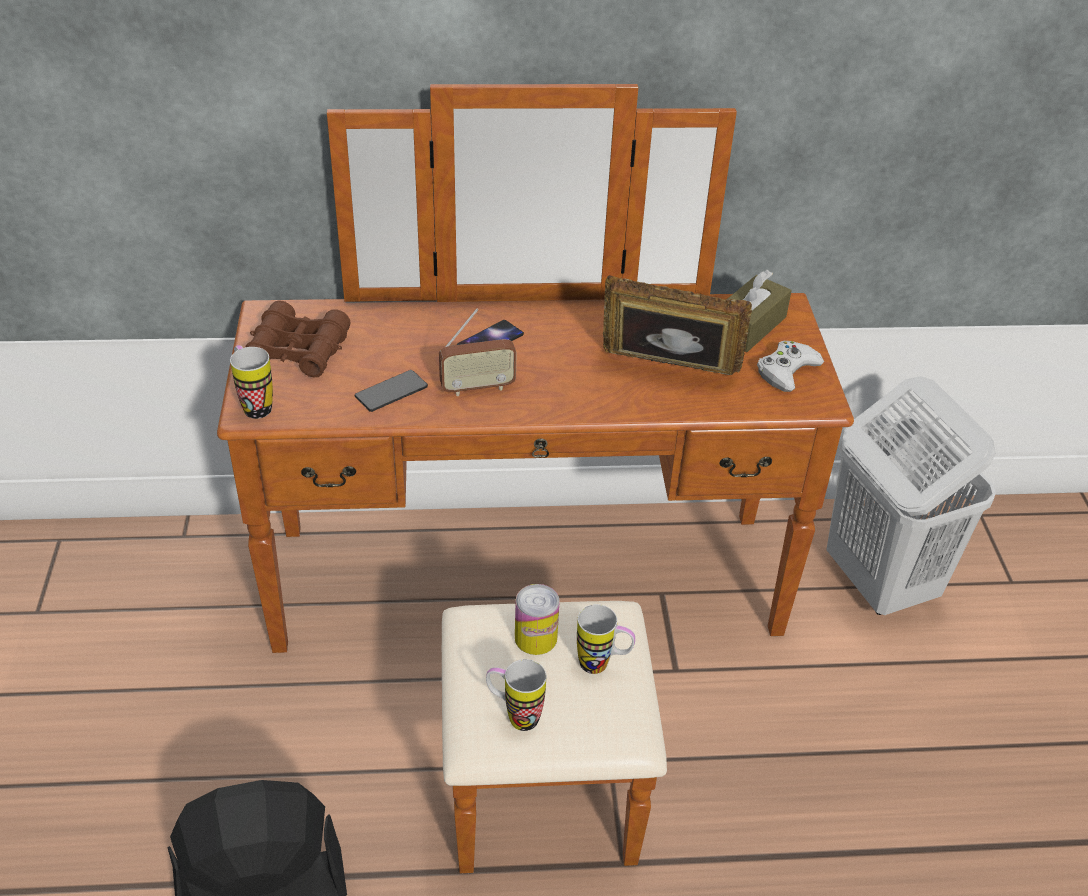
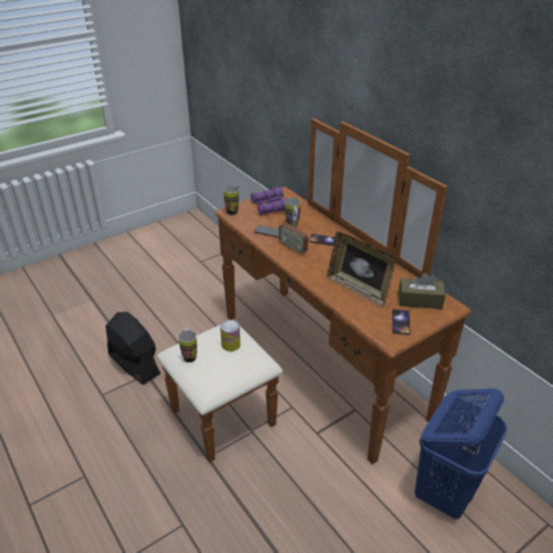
camera: 60 degrees right, 5 degrees down
brown binoculars [246,301,351,377] -> purple binoculars [251,187,288,215]
mug [577,604,635,674] -> mug moved to [285,198,301,227]
picture frame [603,275,752,375] -> picture frame turned 150 degrees clockwise [327,232,395,308]
white game controller [757,341,824,392] -> phone [392,309,410,335]
white laundry basket [826,376,996,615] -> blue laundry basket [415,388,507,519]

